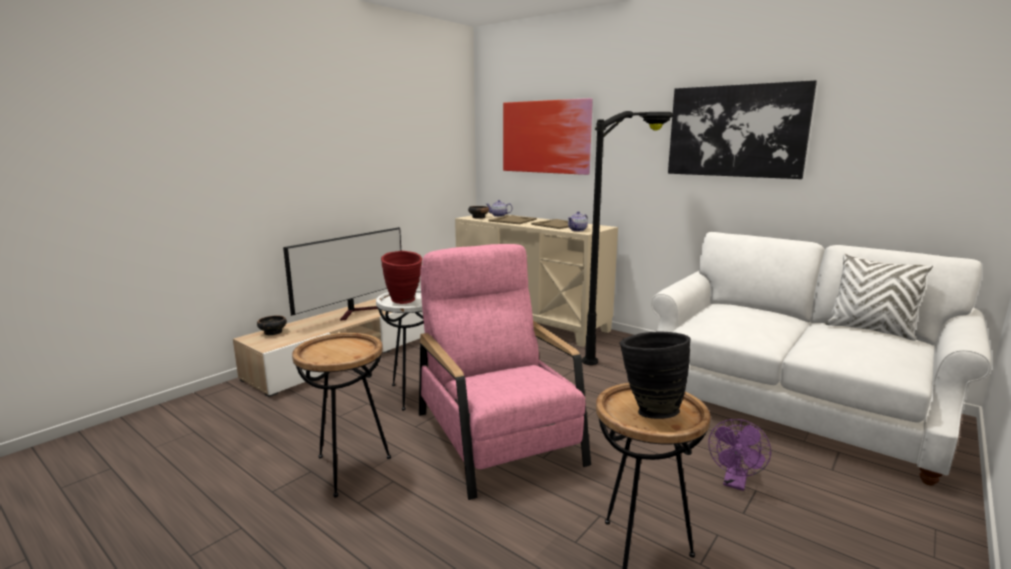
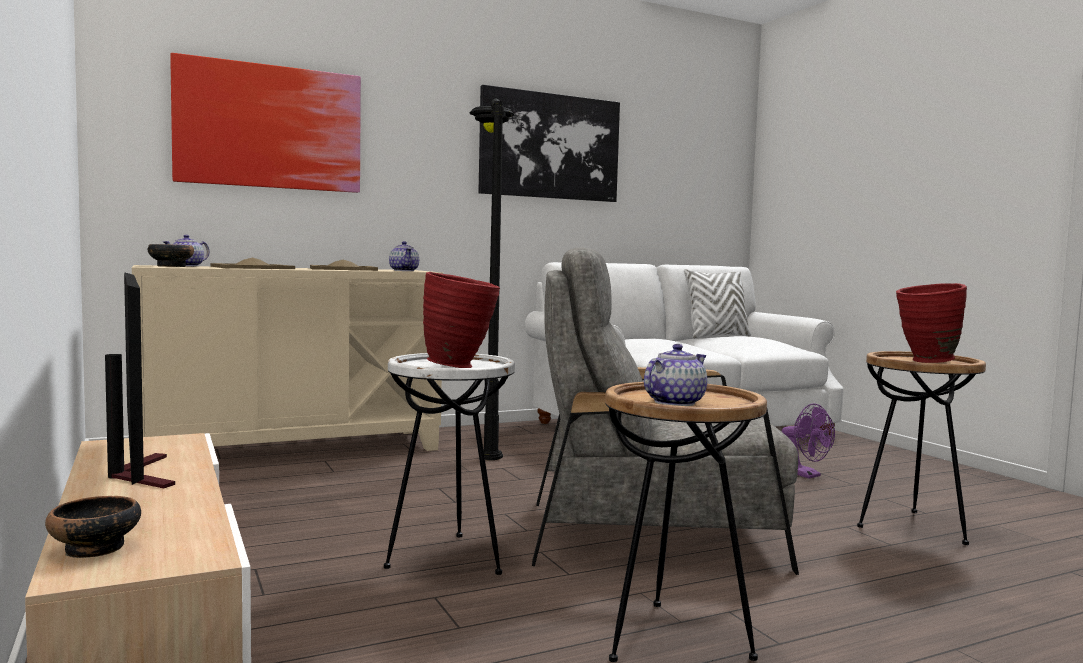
camera: 65 degrees left, 10 degrees down
pink armchair [419,244,591,500] -> grey armchair [532,247,799,575]
black vase [619,331,691,419] -> red vase [896,283,967,363]
none -> teapot [644,344,707,406]

